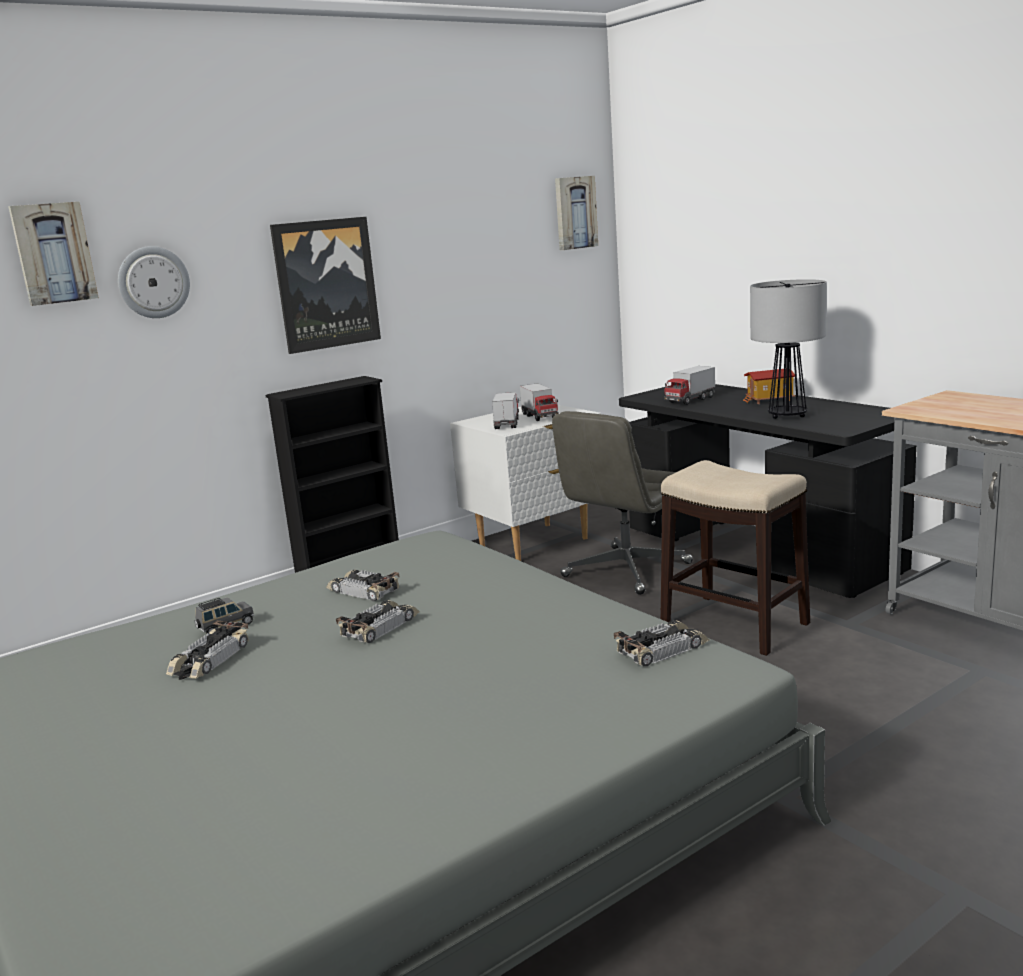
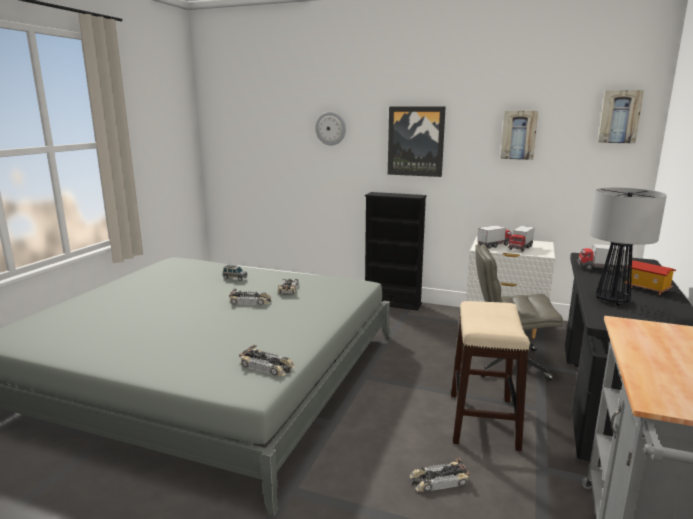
camera: 55 degrees right, 0 degrees up
picture [8,202,99,306] -> picture moved to [500,111,538,160]
toy car [166,620,249,680] -> toy car moved to [410,458,470,492]

